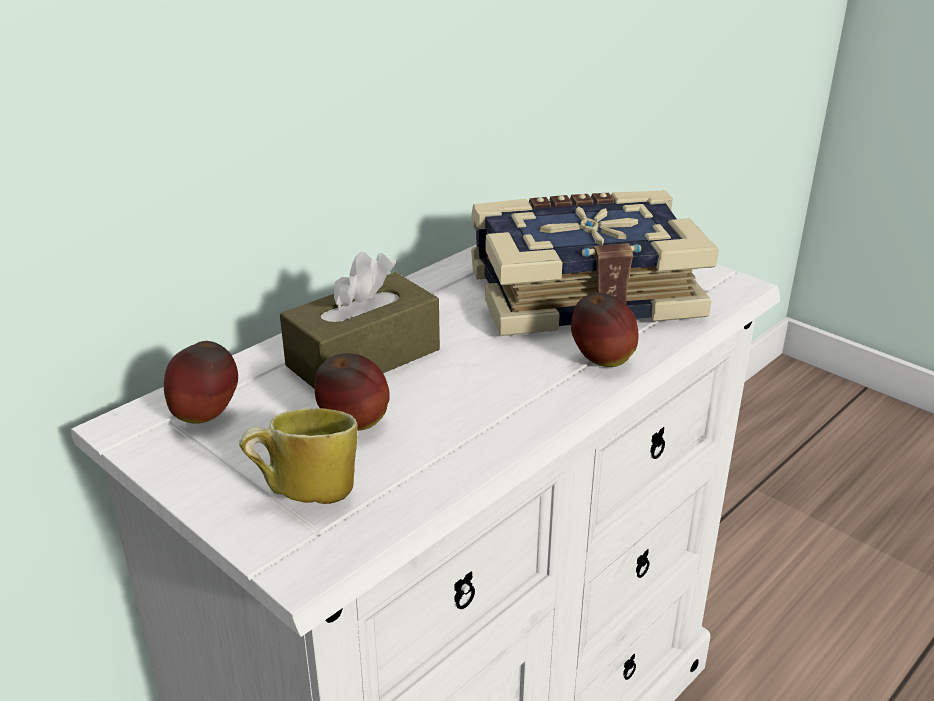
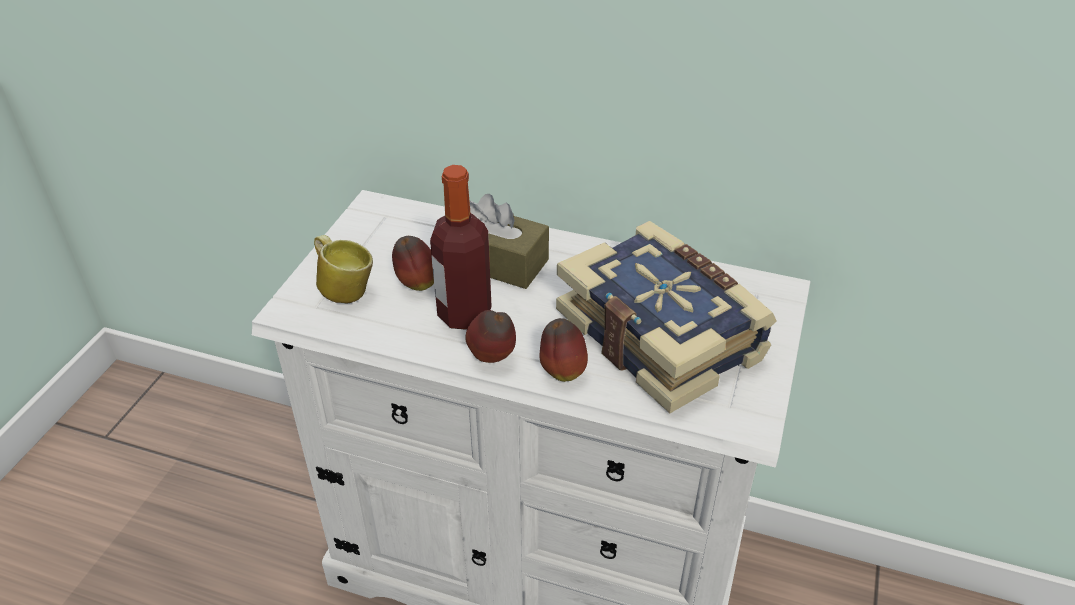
camera: 65 degrees right, 10 degrees up
apple [164,341,238,424] -> apple moved to [466,310,516,363]
none -> bottle [430,165,492,330]

